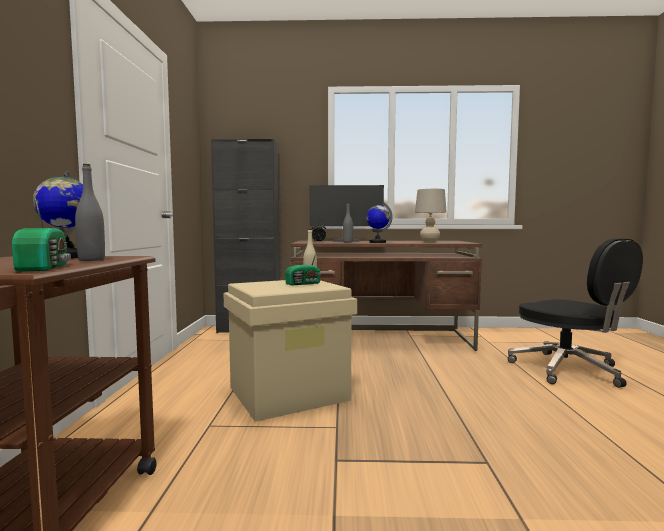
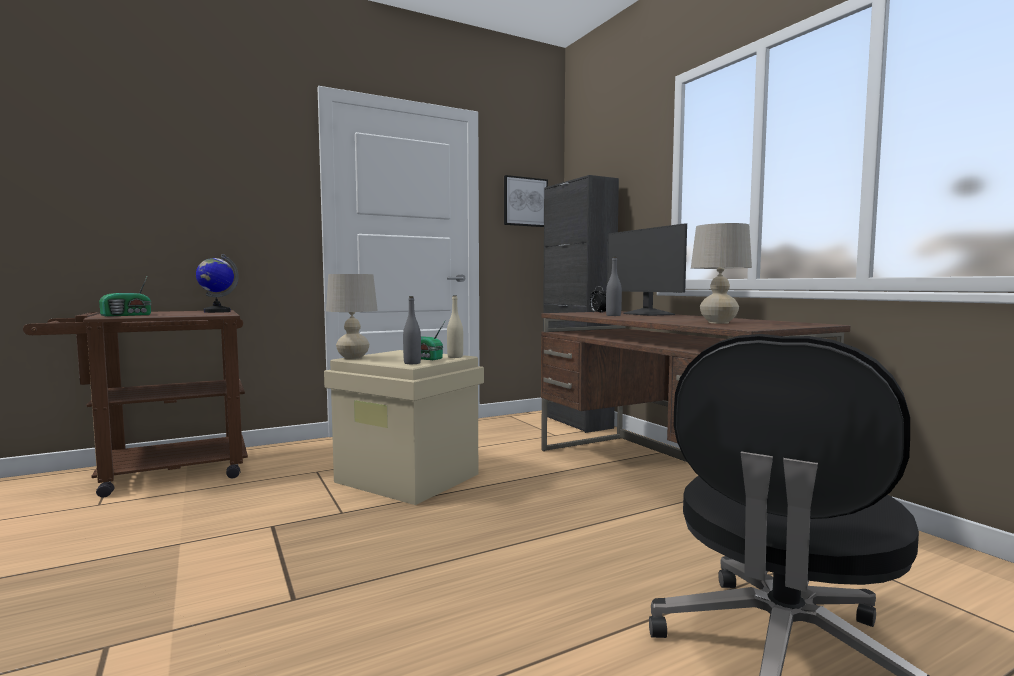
camera: 60 degrees right, 0 degrees up
grey bottle [75,164,105,261] -> grey bottle moved to [403,296,421,364]
globe [366,202,393,243] -> none
none -> beige table lamp [326,274,378,360]
none -> picture [504,175,548,227]

